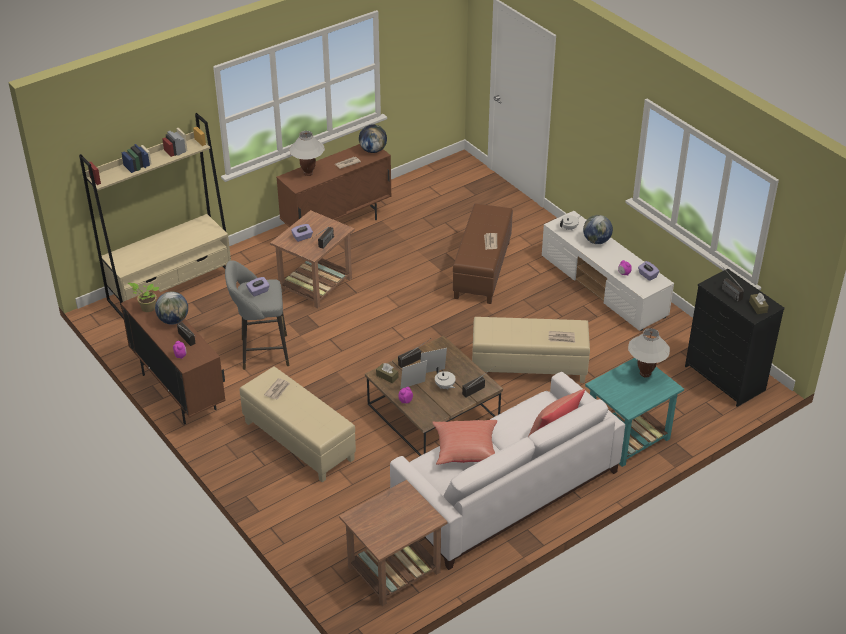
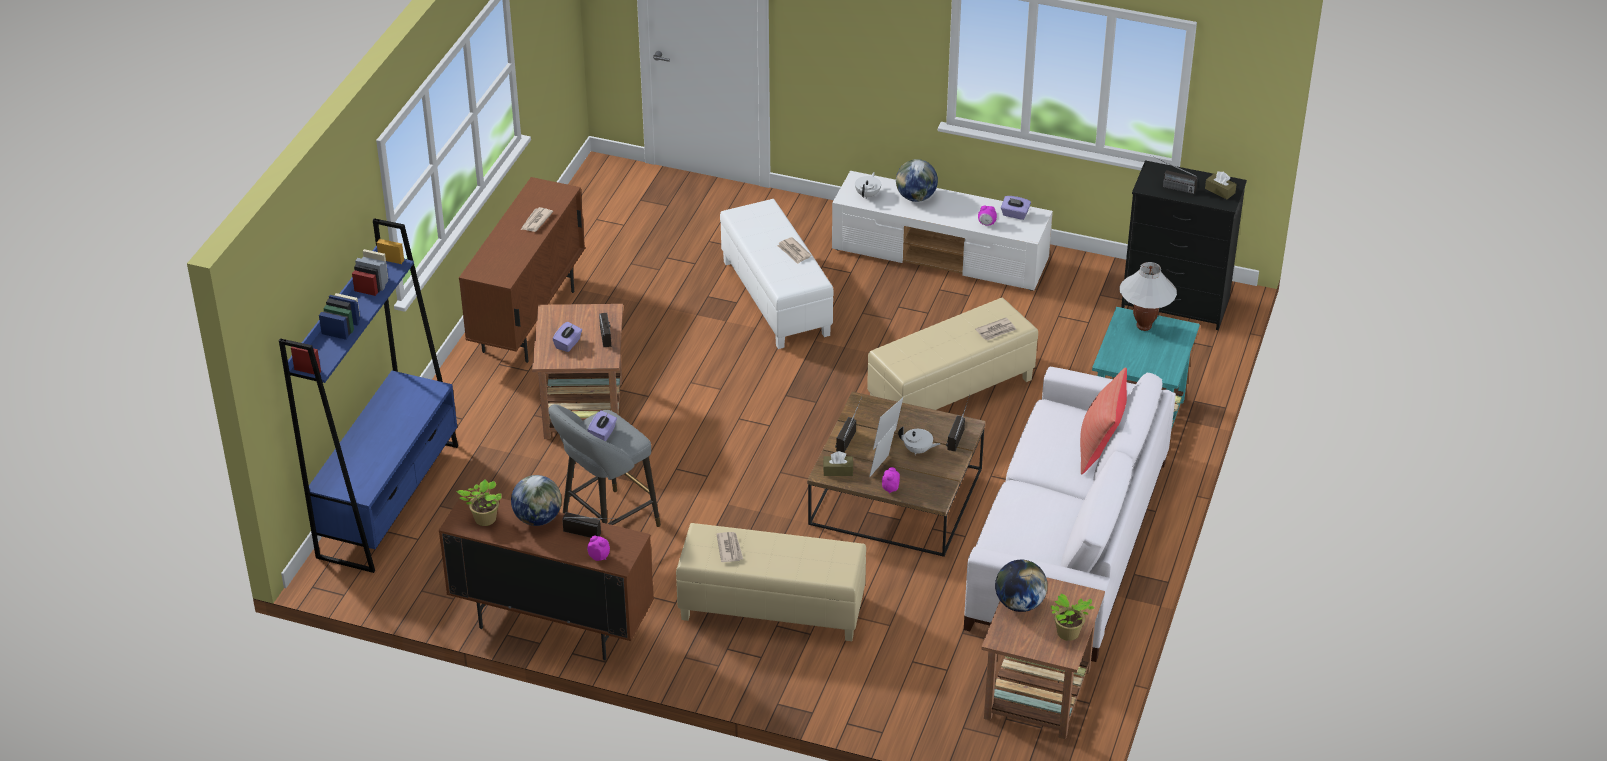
camera: 35 degrees left, 0 degrees up
beige bookcase [79,113,231,319] -> blue bookcase [279,218,458,573]
white table lamp [289,131,325,176] -> none
globe [359,124,387,153] -> globe moved to [995,560,1048,612]
red pillow [432,420,497,465] -> none
brown ottoman [453,204,513,304] -> white ottoman [720,199,833,349]
none -> potted plant [1051,593,1094,641]

